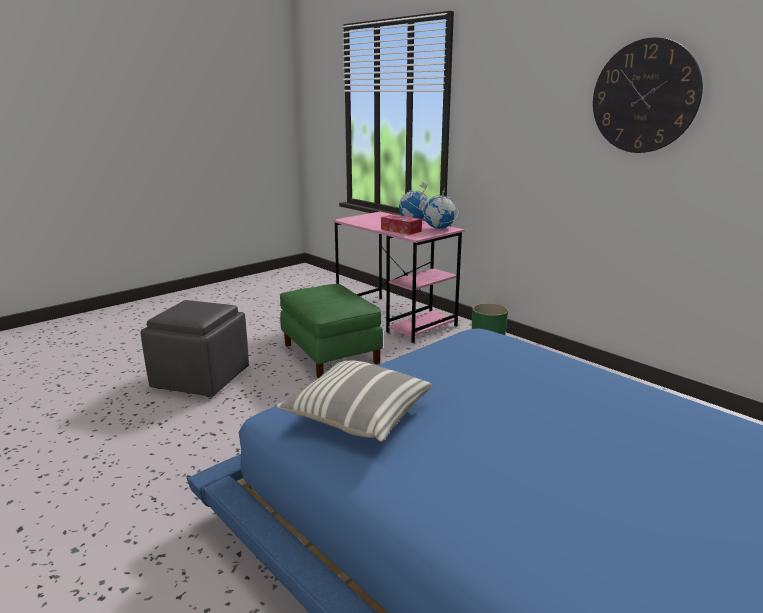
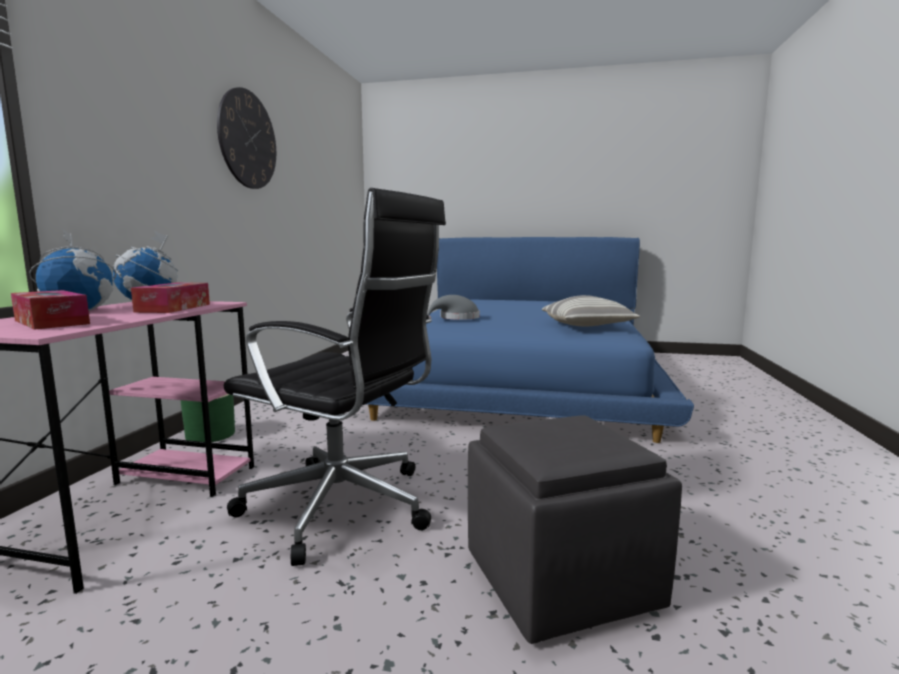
camera: 125 degrees left, 10 degrees down
green ottoman [280,284,383,378] -> black office chair [224,188,446,566]
none -> tissue box [11,290,90,330]
none -> grey hat [428,295,480,320]

